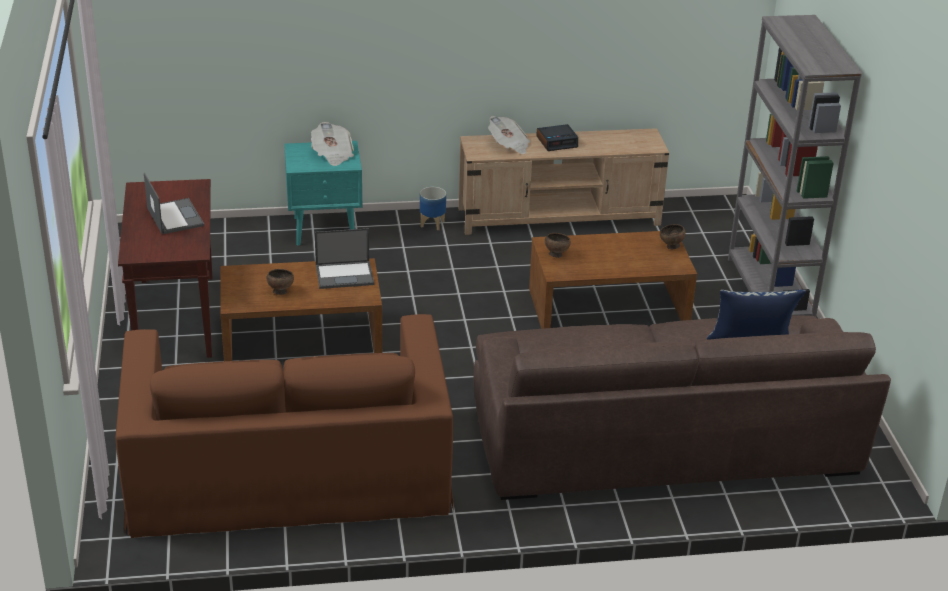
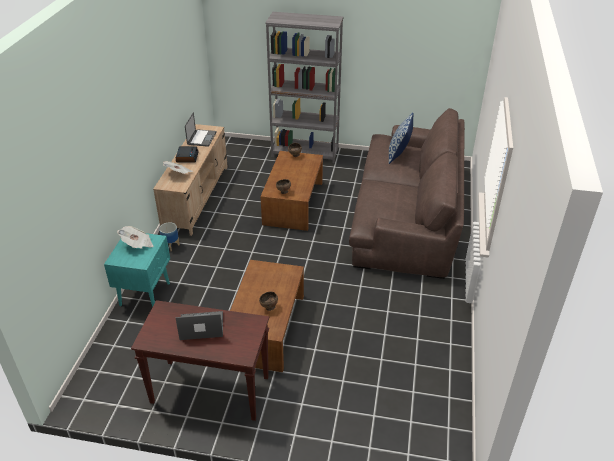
camera: 70 degrees left, 5 degrees up
brown sofa [115,314,454,538] -> none
laptop [315,228,374,289] -> laptop moved to [185,112,216,147]

